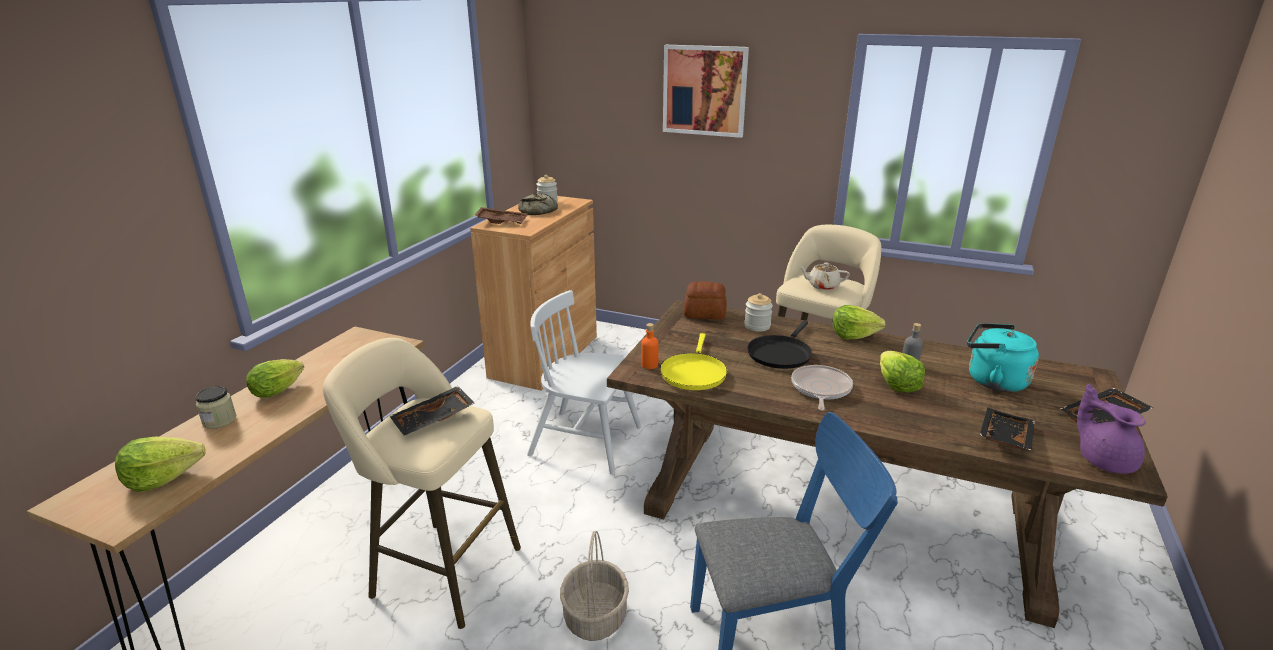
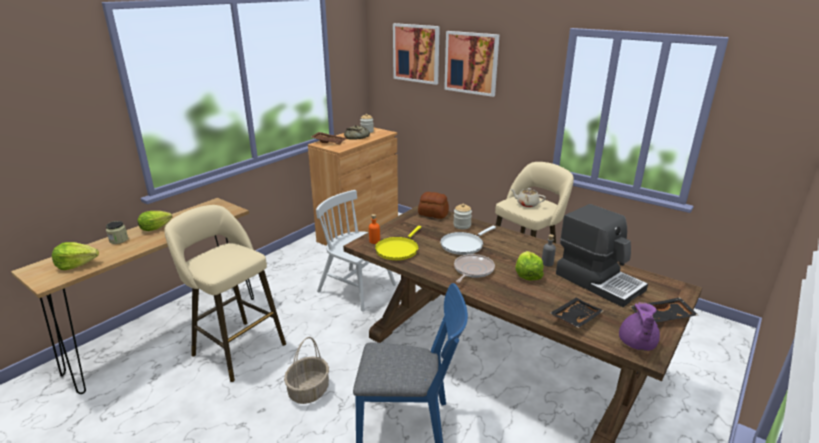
camera: 15 degrees right, 0 degrees up
black tray [390,386,475,435] -> none
black frying pan [747,321,812,369] -> white frying pan [440,226,496,255]
lettuce [832,305,886,339] -> none
turquoise kettle [967,323,1039,392] -> coffee machine [556,204,648,307]
purple teapot [1077,384,1146,474] -> purple teapot turned 150 degrees counterclockwise [619,302,660,351]
none -> picture [393,23,440,85]

